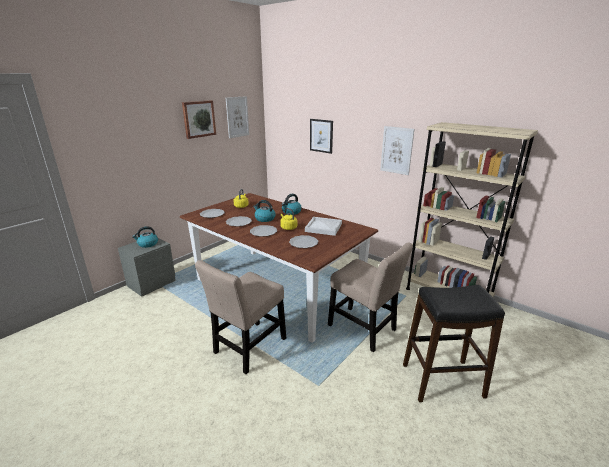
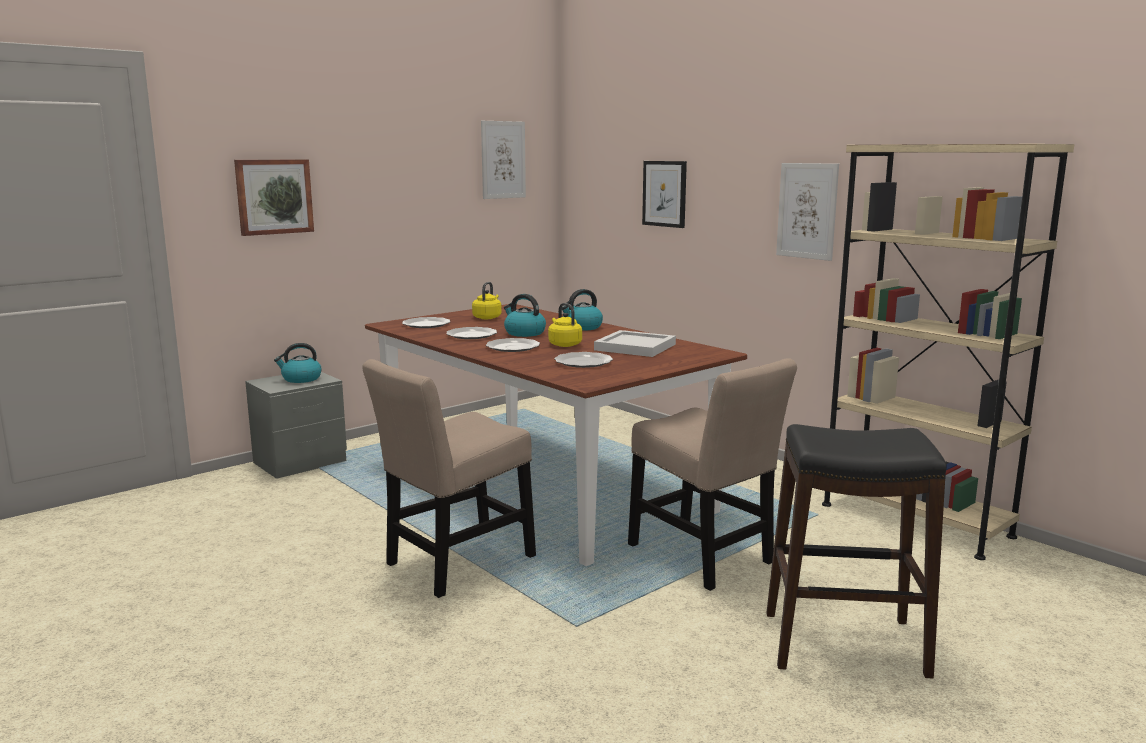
camera: 10 degrees right, 10 degrees down
picture [182,100,216,139] -> picture moved to [234,159,314,236]

